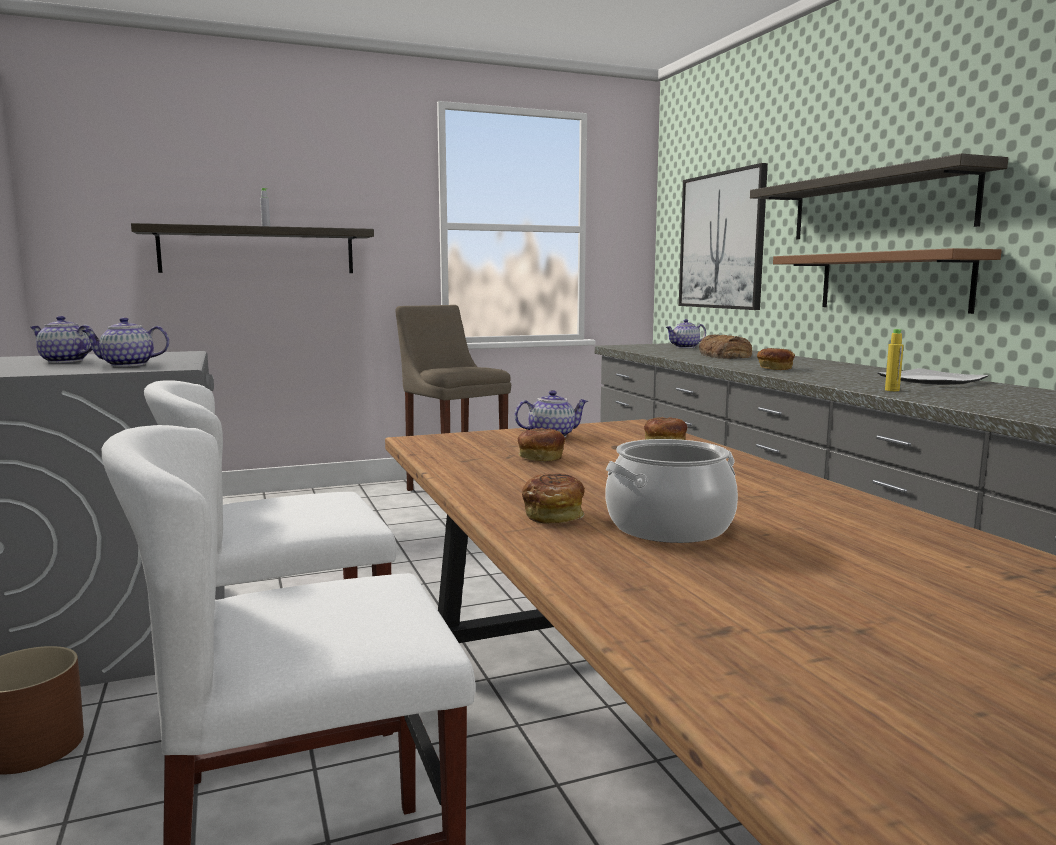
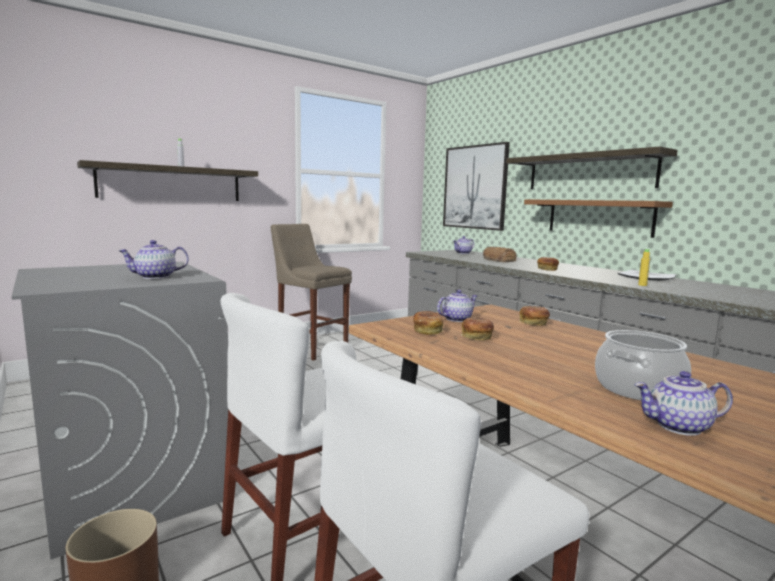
camera: 15 degrees left, 0 degrees up
teapot [30,316,94,363] -> teapot moved to [634,371,733,436]
bread [522,473,585,524] -> bread moved to [413,311,444,335]

